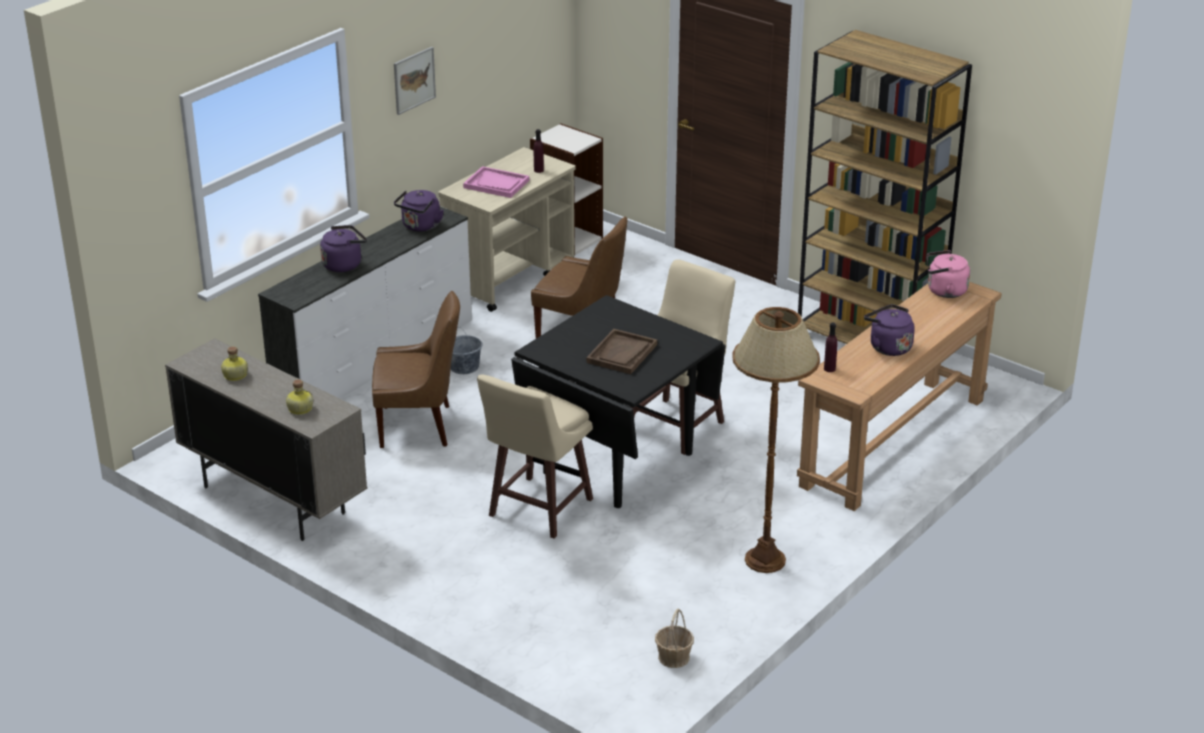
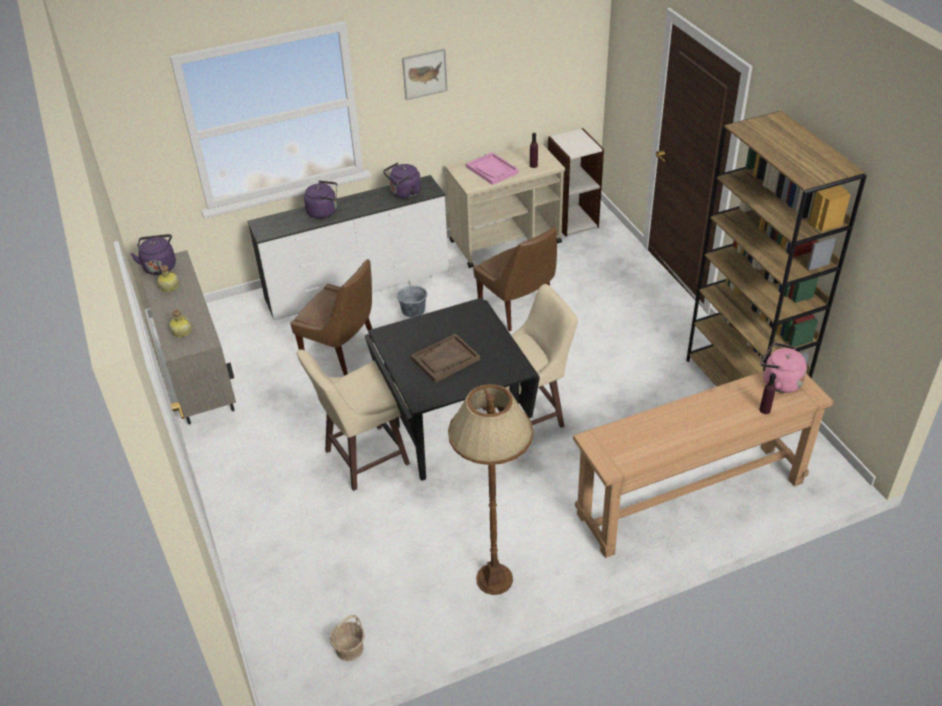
camera: 30 degrees right, 10 degrees up
purple bottle [824,322,838,372] -> purple bottle moved to [759,373,776,414]
purple kettle [864,304,915,356] -> purple kettle moved to [131,234,176,275]

